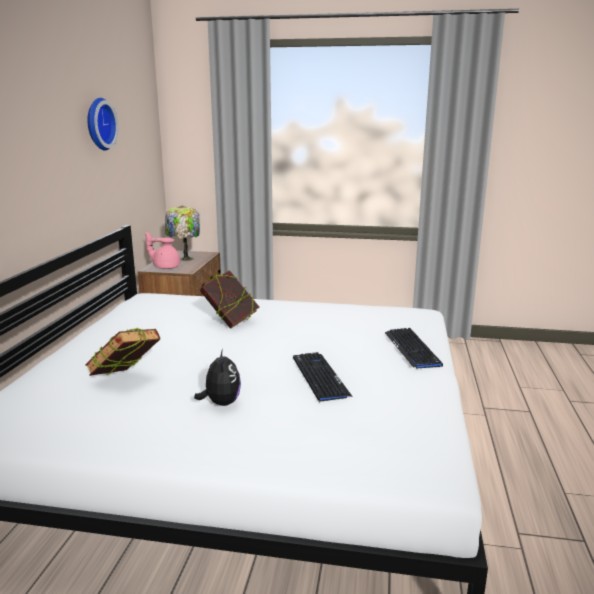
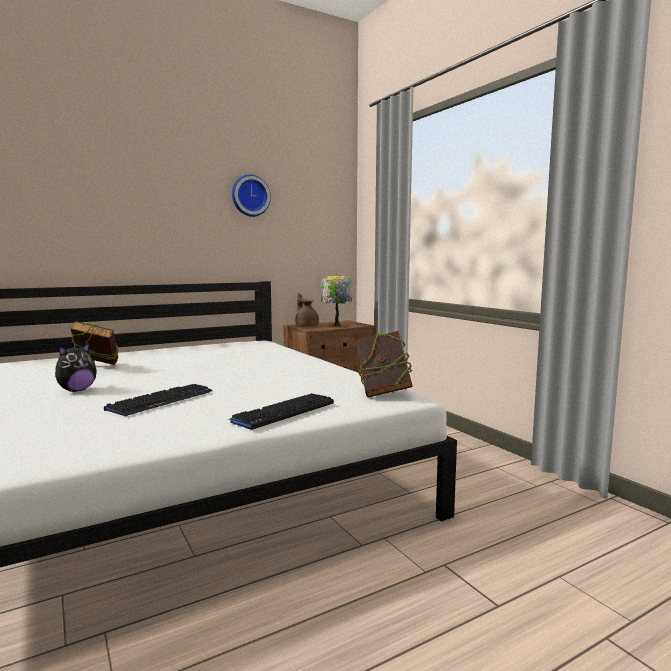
camera: 50 degrees right, 10 degrees down
pink teapot [145,232,180,269] -> brown teapot [295,293,319,327]
book [200,270,259,329] -> book moved to [356,331,413,397]

